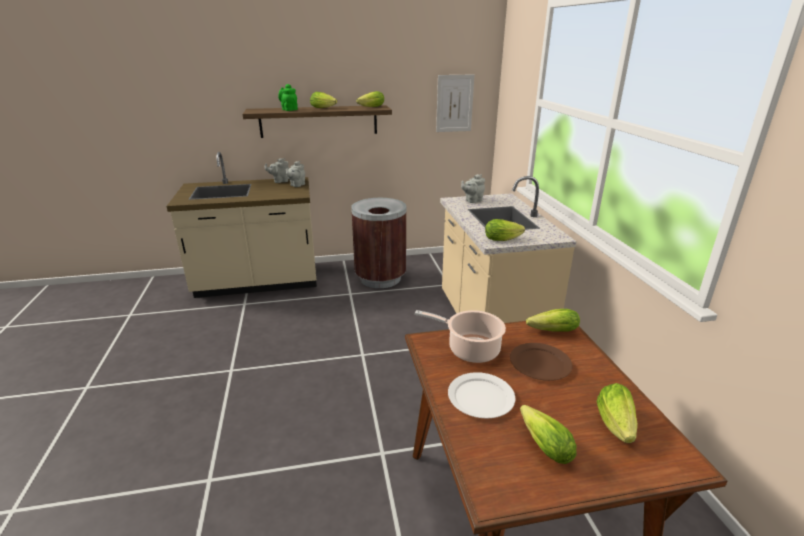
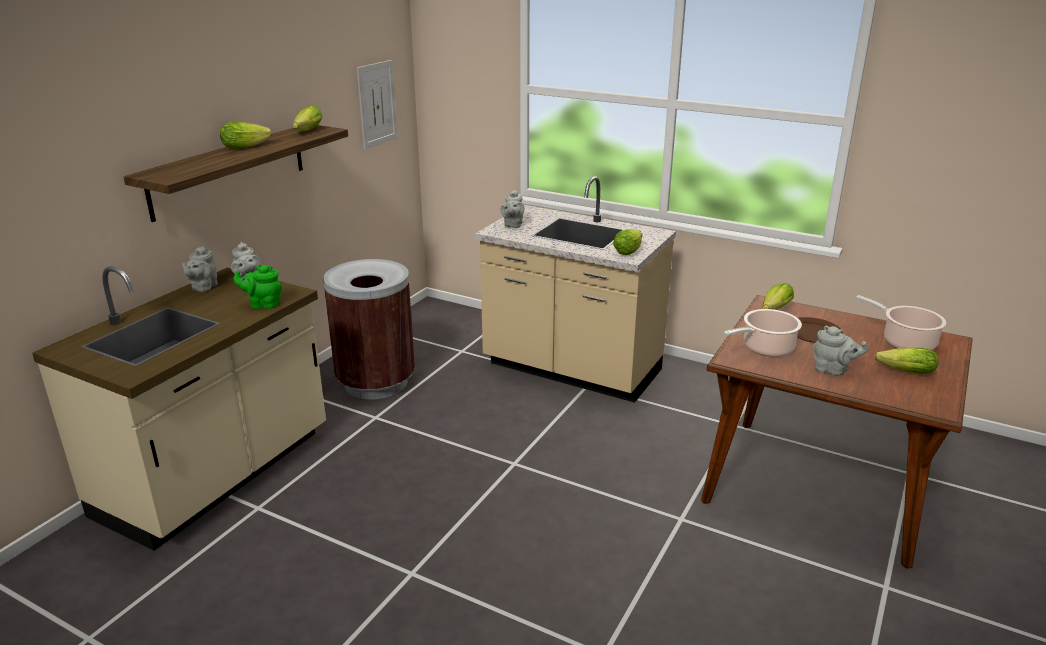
camera: 50 degrees left, 0 degrees up
green teapot [278,84,298,111] -> green teapot moved to [233,265,282,309]
white plate [448,372,516,418] -> grey teapot [813,326,869,376]
lettuce [597,383,638,443] -> cooking pot [856,295,946,350]

